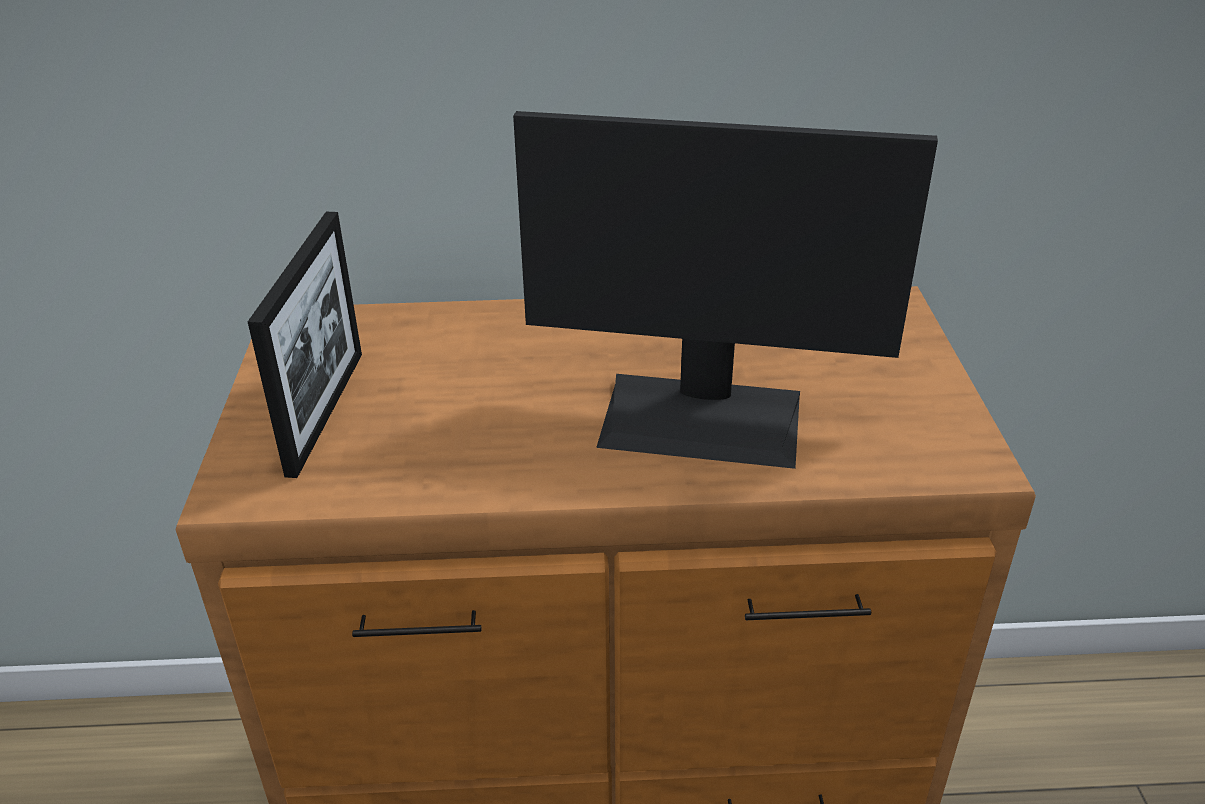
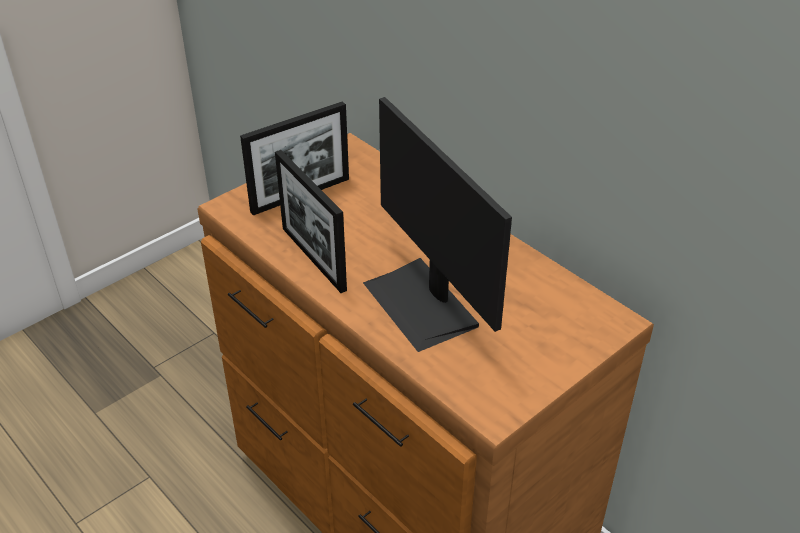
camera: 50 degrees right, 5 degrees up
none -> picture frame [275,150,347,293]

